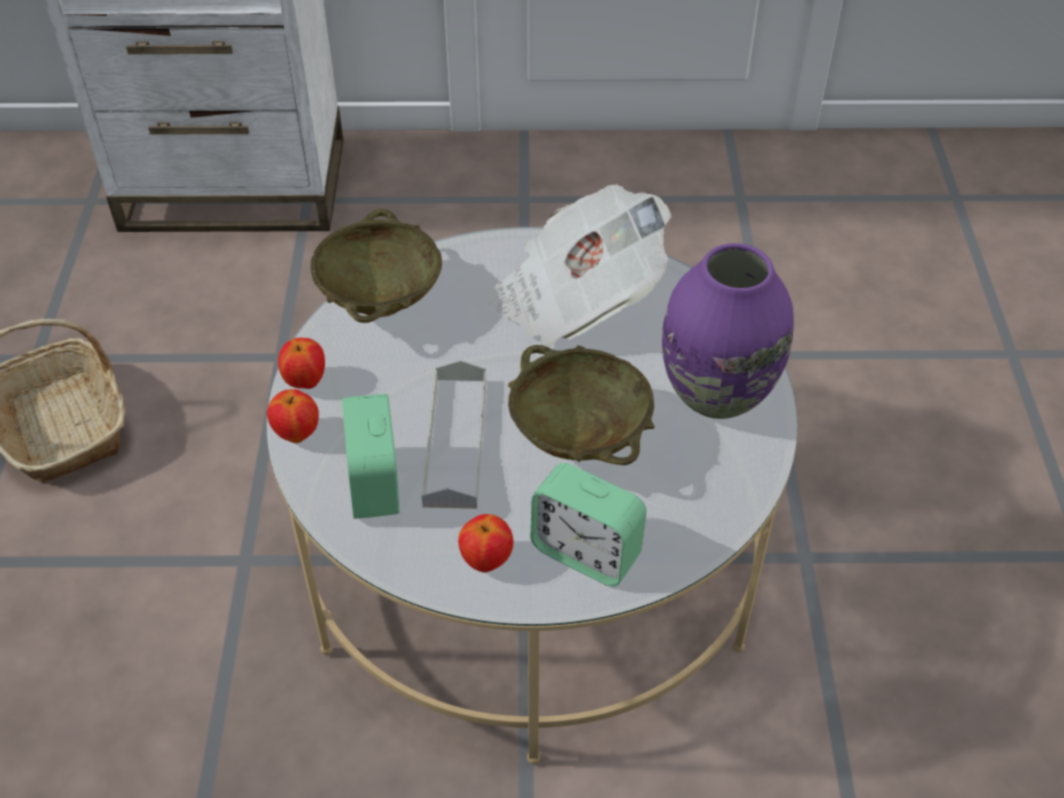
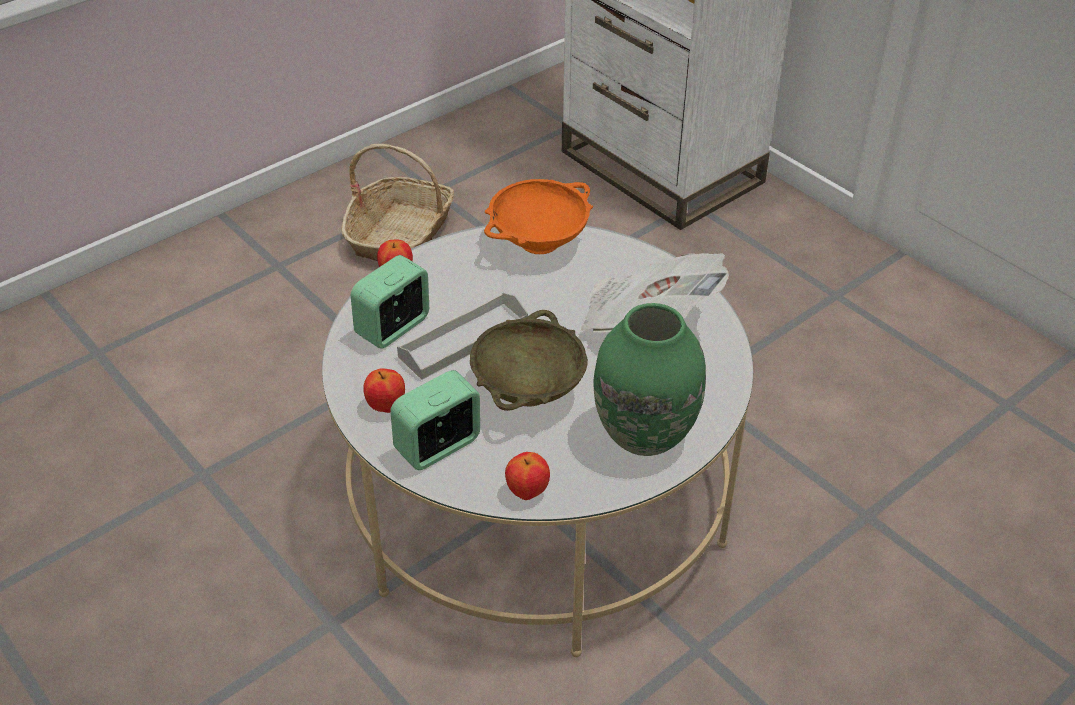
camera: 50 degrees right, 5 degrees down
apple [278,338,325,389] -> apple moved to [505,452,550,500]
beige bowl [310,209,442,323] -> orange bowl [484,179,593,254]
alarm clock [531,463,647,586] -> alarm clock turned 60 degrees clockwise [390,370,480,470]
purple vase [662,243,794,419] -> green vase [593,303,706,456]

